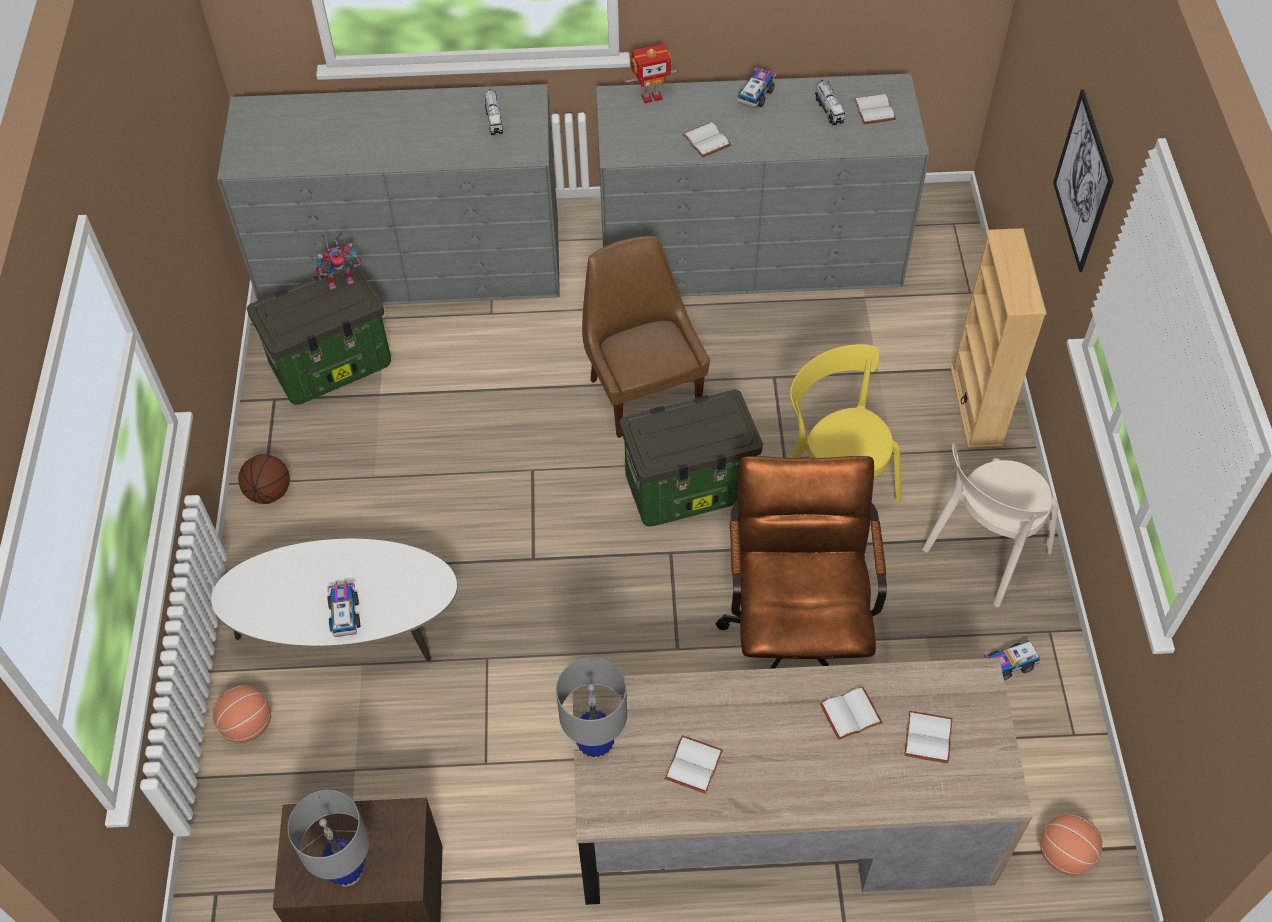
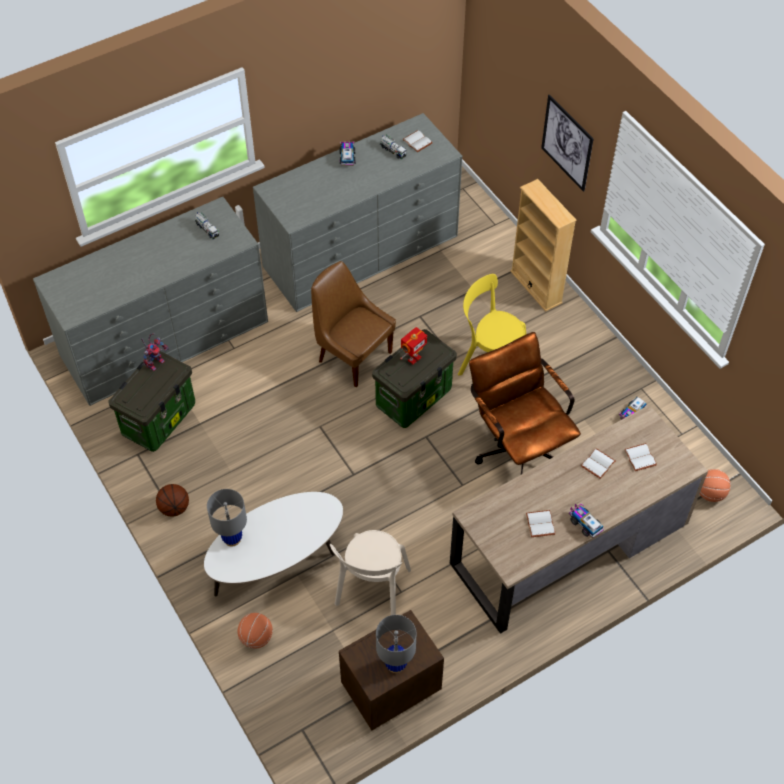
camera: 30 degrees left, 0 degrees up
toy truck [327,581,360,637] -> toy truck moved to [569,503,604,538]
grey table lamp [556,657,627,759] -> grey table lamp moved to [207,489,247,546]
toy robot [624,44,679,103] -> toy robot moved to [400,327,427,365]
white book [683,122,731,157] -> none
beige chair [922,443,1059,607] -> beige chair moved to [330,530,411,615]

